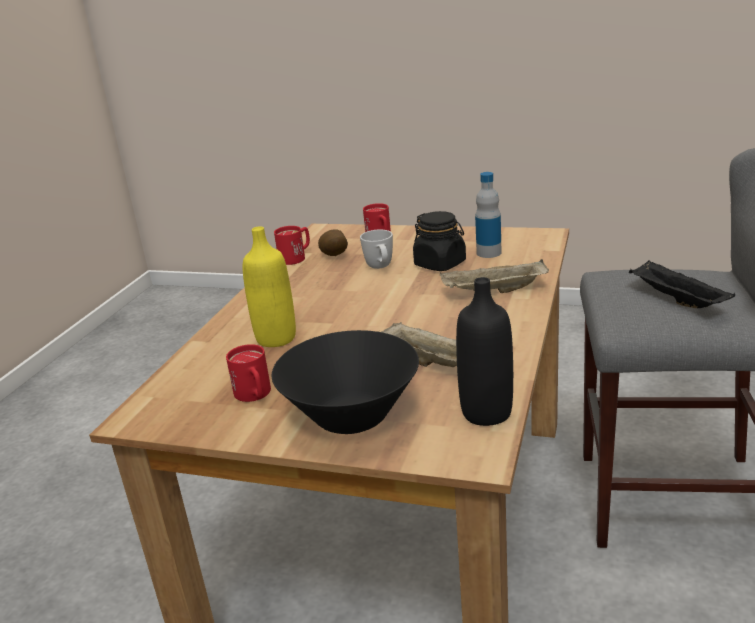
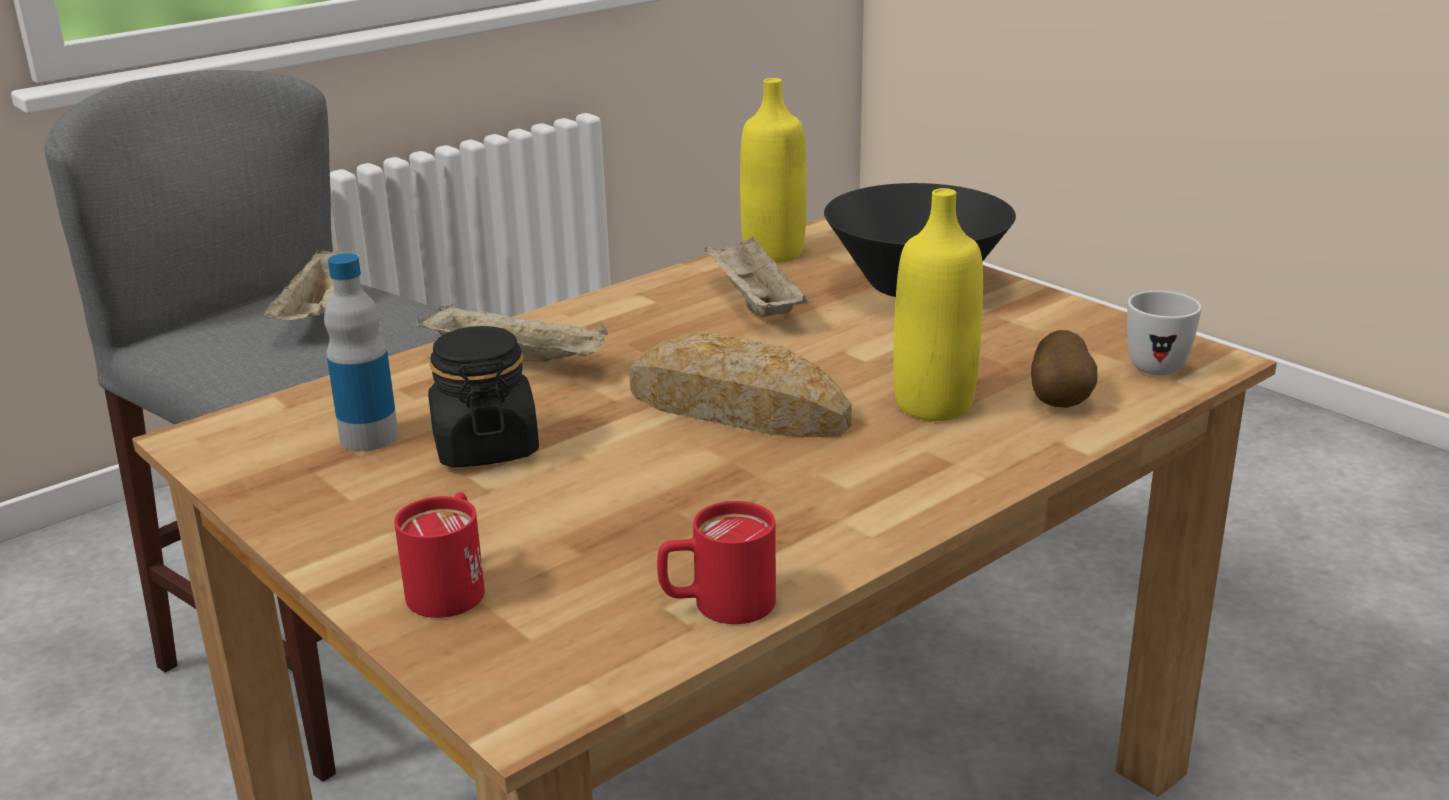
camera: 150 degrees left, 0 degrees up
red mug [226,344,271,402] -> none
potato [318,229,348,256] -> potato moved to [1031,330,1098,408]
white mug [360,230,393,269] -> white mug moved to [1127,291,1202,375]
black bottle [456,277,513,426] -> yellow bottle [740,78,807,263]
black tray [629,260,735,308] -> beige tray [262,247,360,321]
none -> bread [629,331,852,437]

